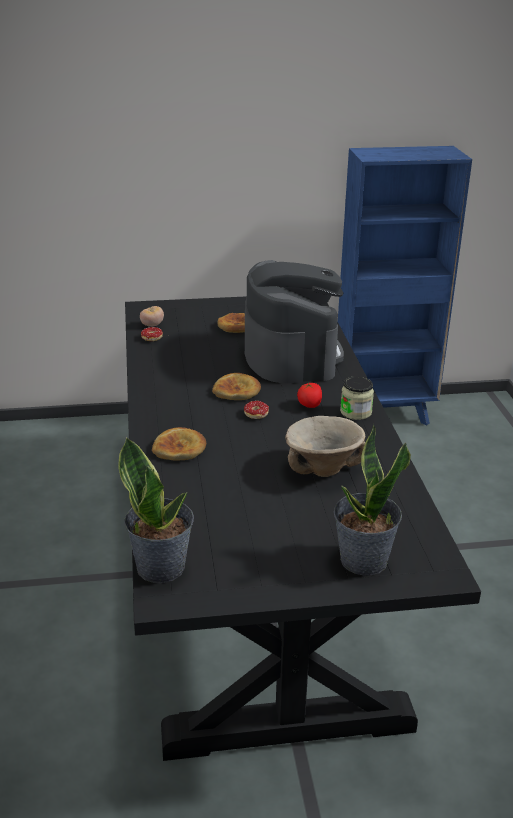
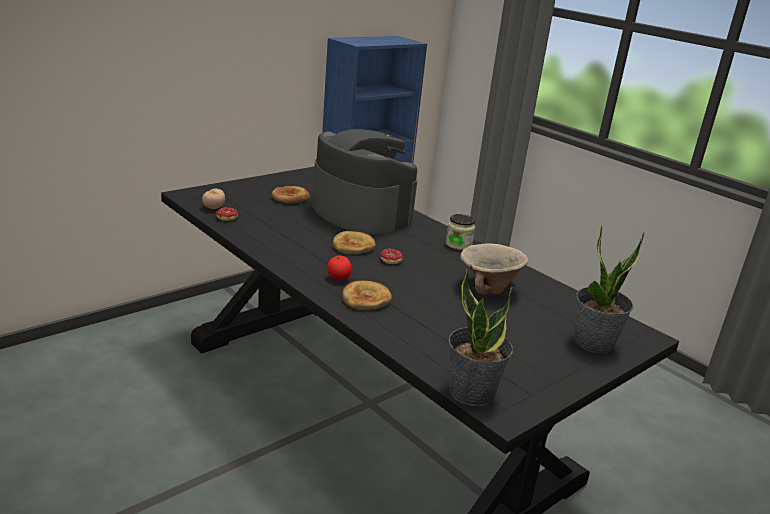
camera: 35 degrees left, 5 degrees down
tomato [297,383,322,408] -> tomato moved to [327,255,352,280]

